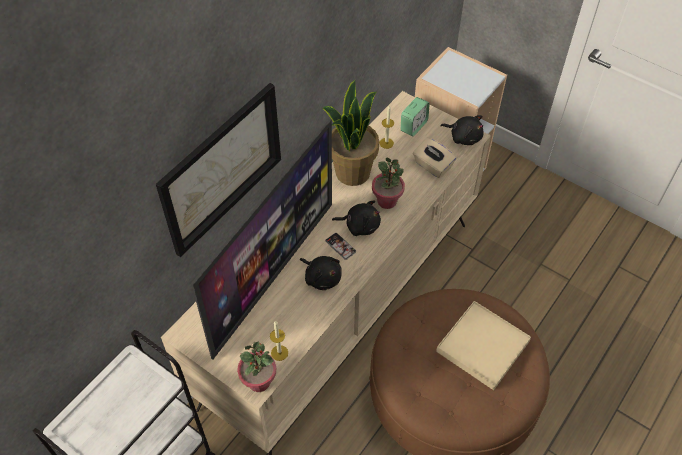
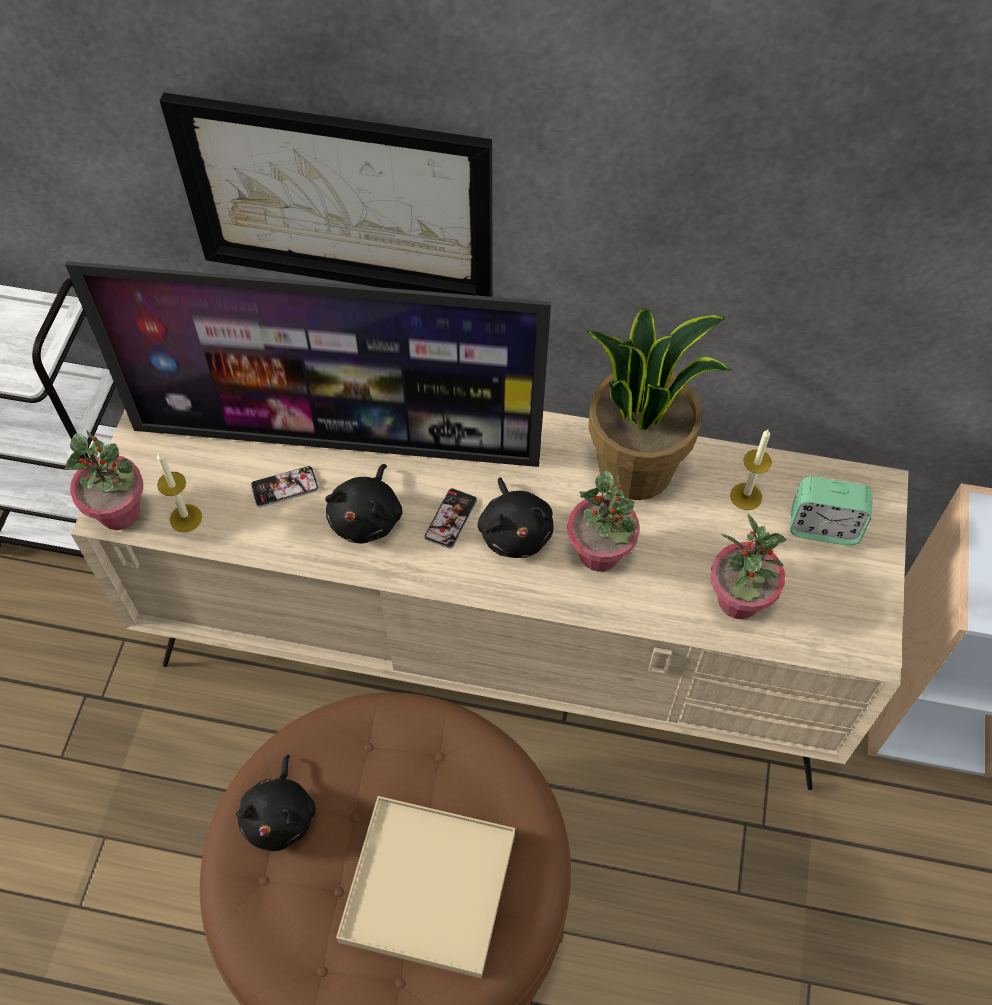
camera: 65 degrees right, 5 degrees up
beige tissue box [413,137,456,178] -> potted plant [710,514,787,619]
black plush toy [440,115,484,145] -> black plush toy moved to [236,755,316,851]
none -> phone [251,466,319,507]

